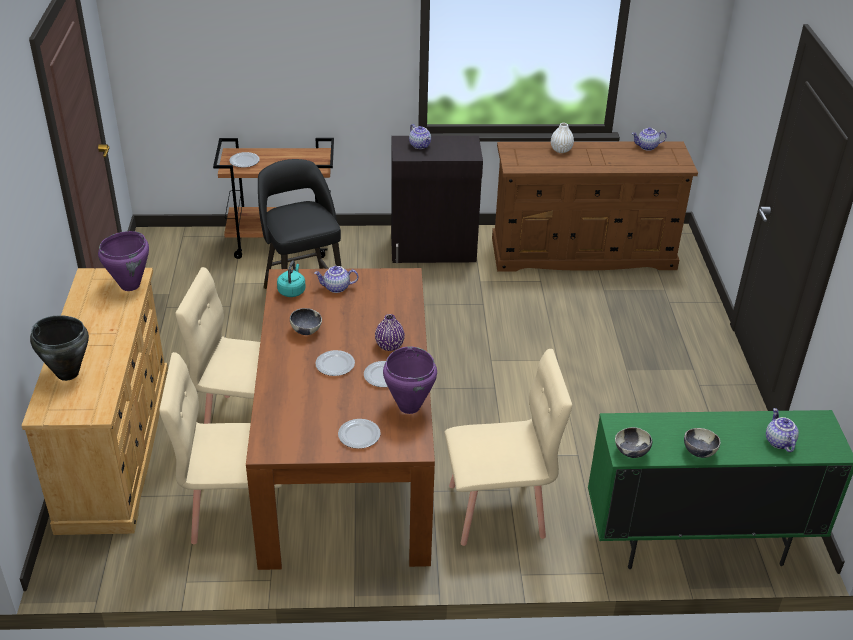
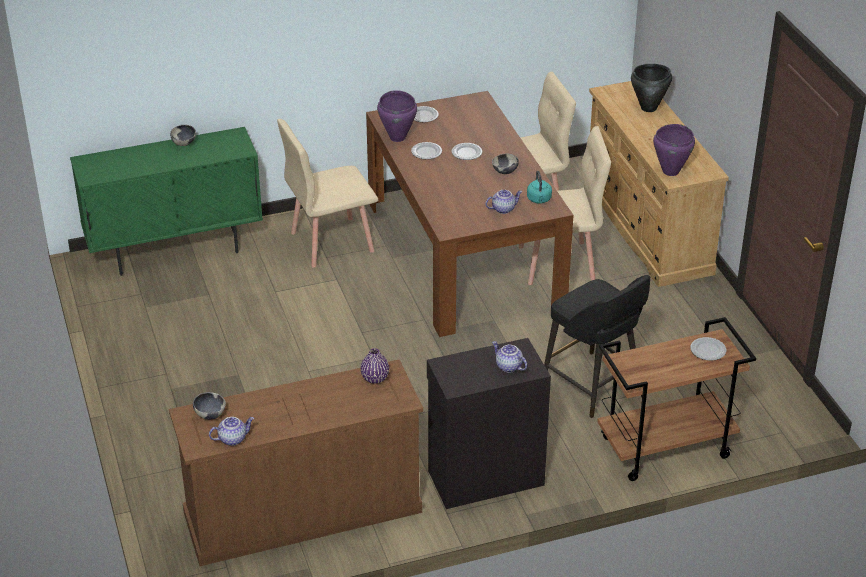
camera: 165 degrees right, 0 degrees up
purple vase [375,314,405,351] -> purple vase moved to [361,348,389,384]
white vase [551,123,574,153] -> none
bowl [615,427,652,458] -> bowl moved to [193,392,226,420]
teapot [766,408,799,452] -> none

